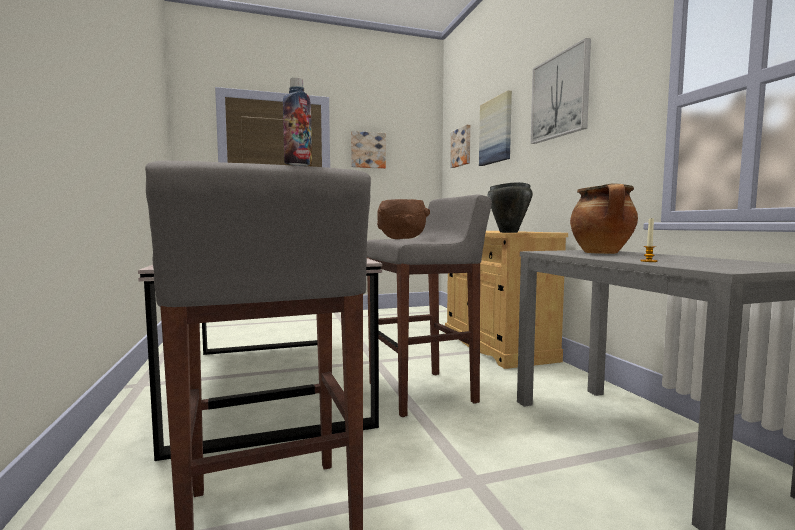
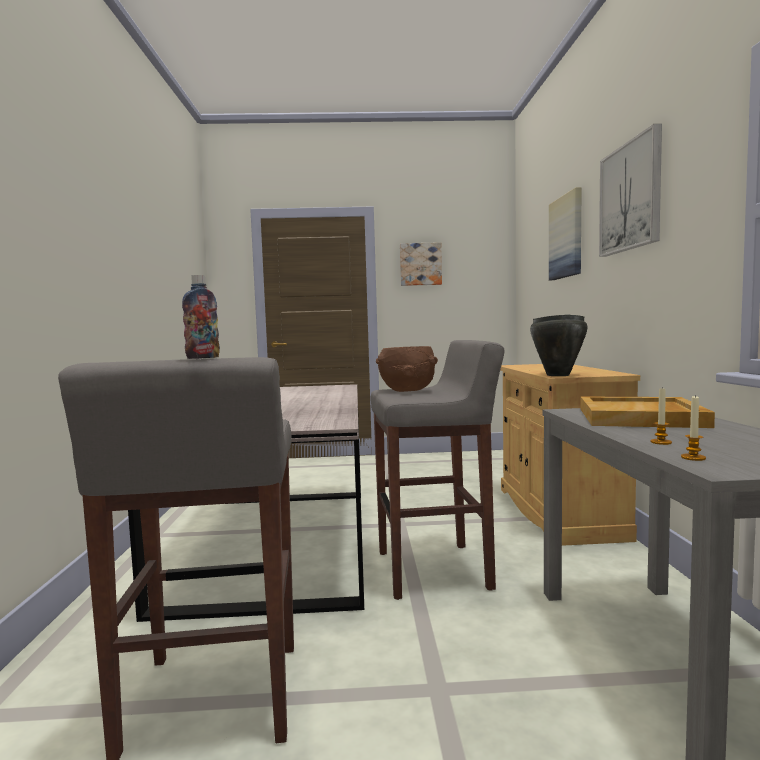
camera: 15 degrees right, 0 degrees up
picture [450,125,471,168] -> none
cooking pot [570,183,638,254] -> beige tray [580,396,715,428]
none -> candle [681,395,706,461]

